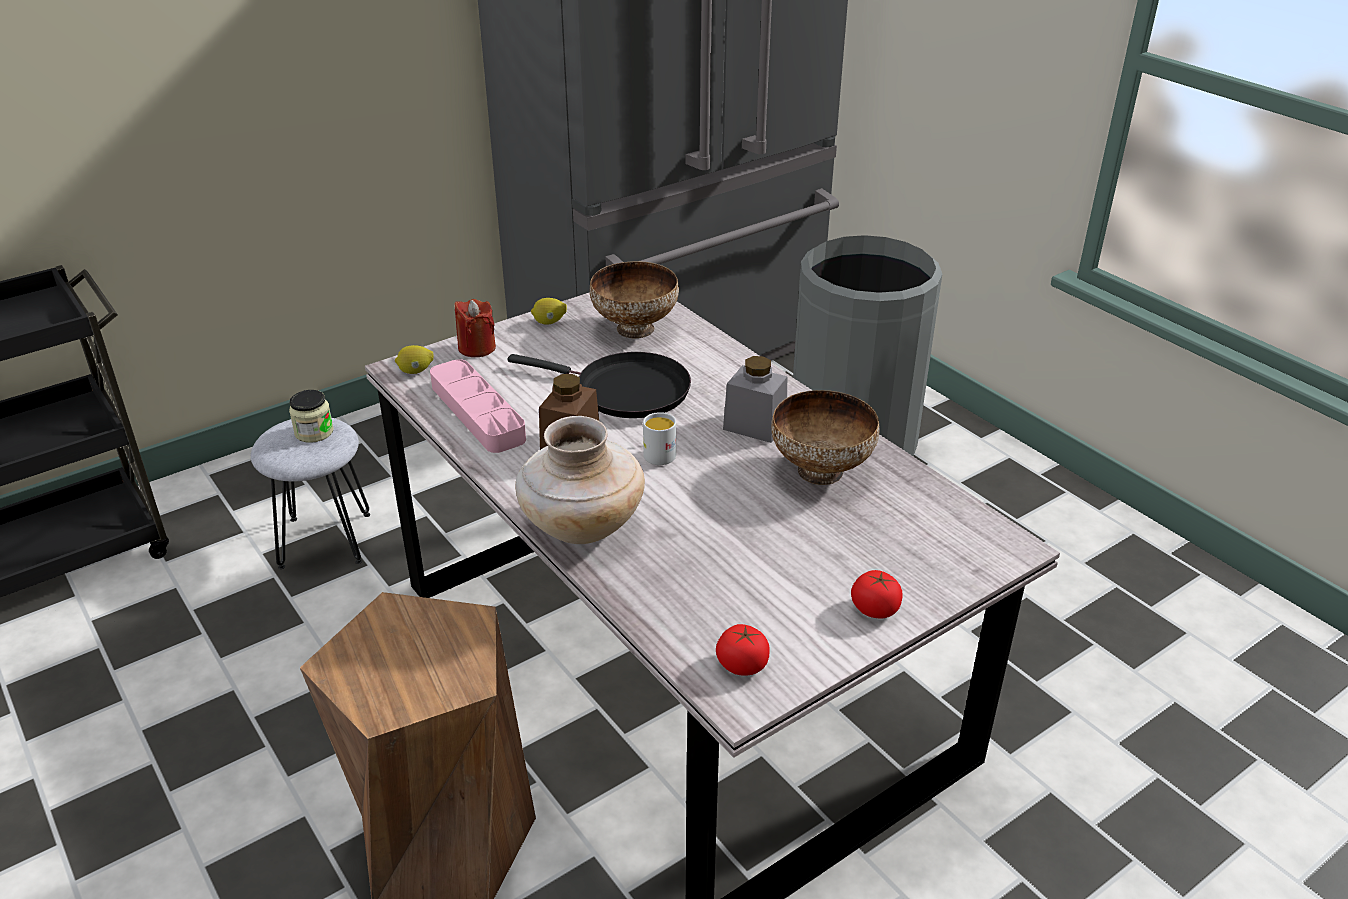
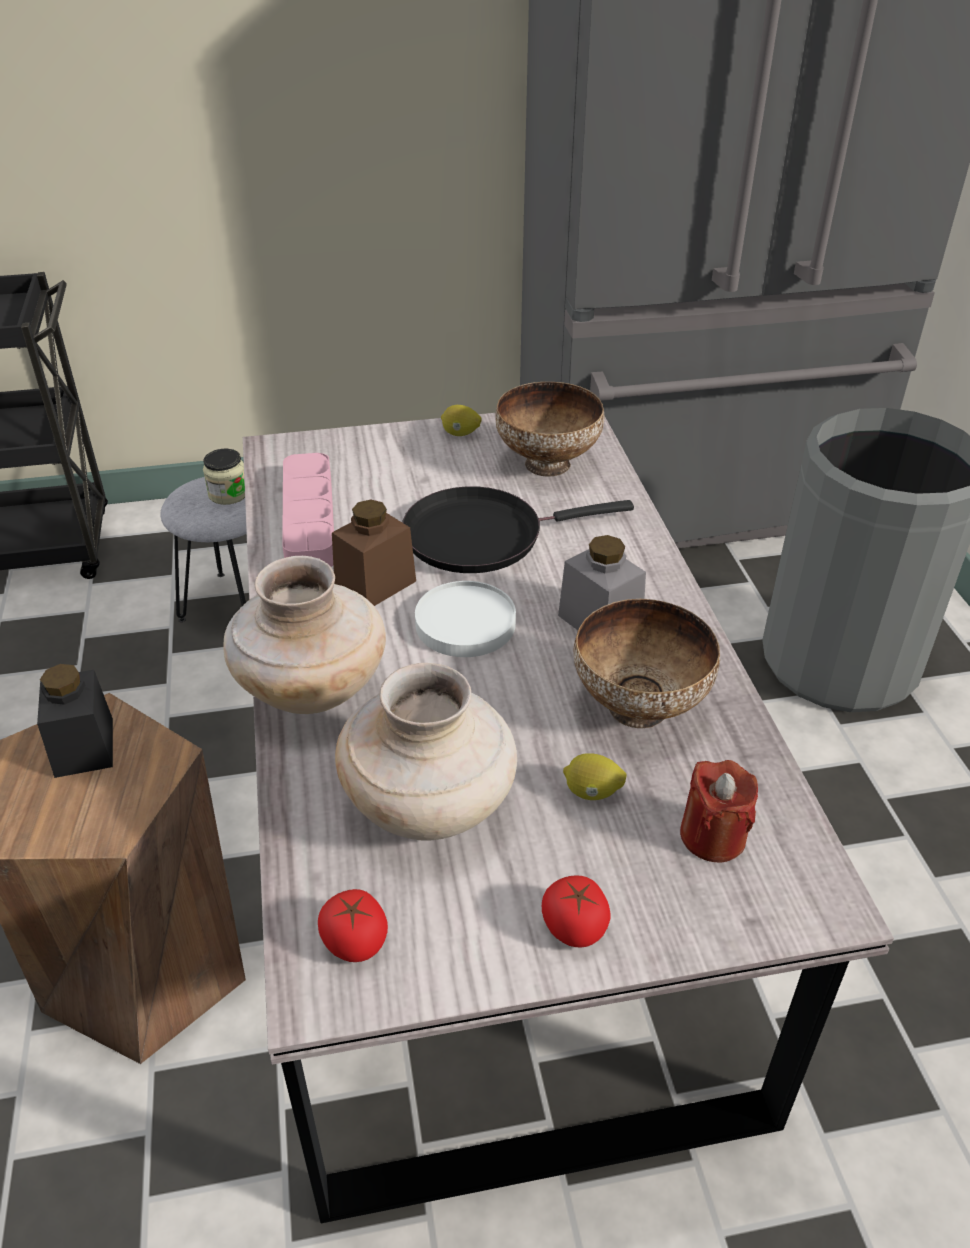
camera: 25 degrees right, 5 degrees up
lemon [395,345,434,374] -> lemon moved to [563,753,627,800]
red candle [454,299,496,357] -> red candle moved to [680,760,758,863]
black frying pan [508,352,691,418] -> black frying pan turned 120 degrees clockwise [402,486,634,573]
white mug [643,412,676,465] -> white plate [415,581,516,657]
none -> black jar [37,664,113,778]
none -> beige vase [335,663,517,841]

